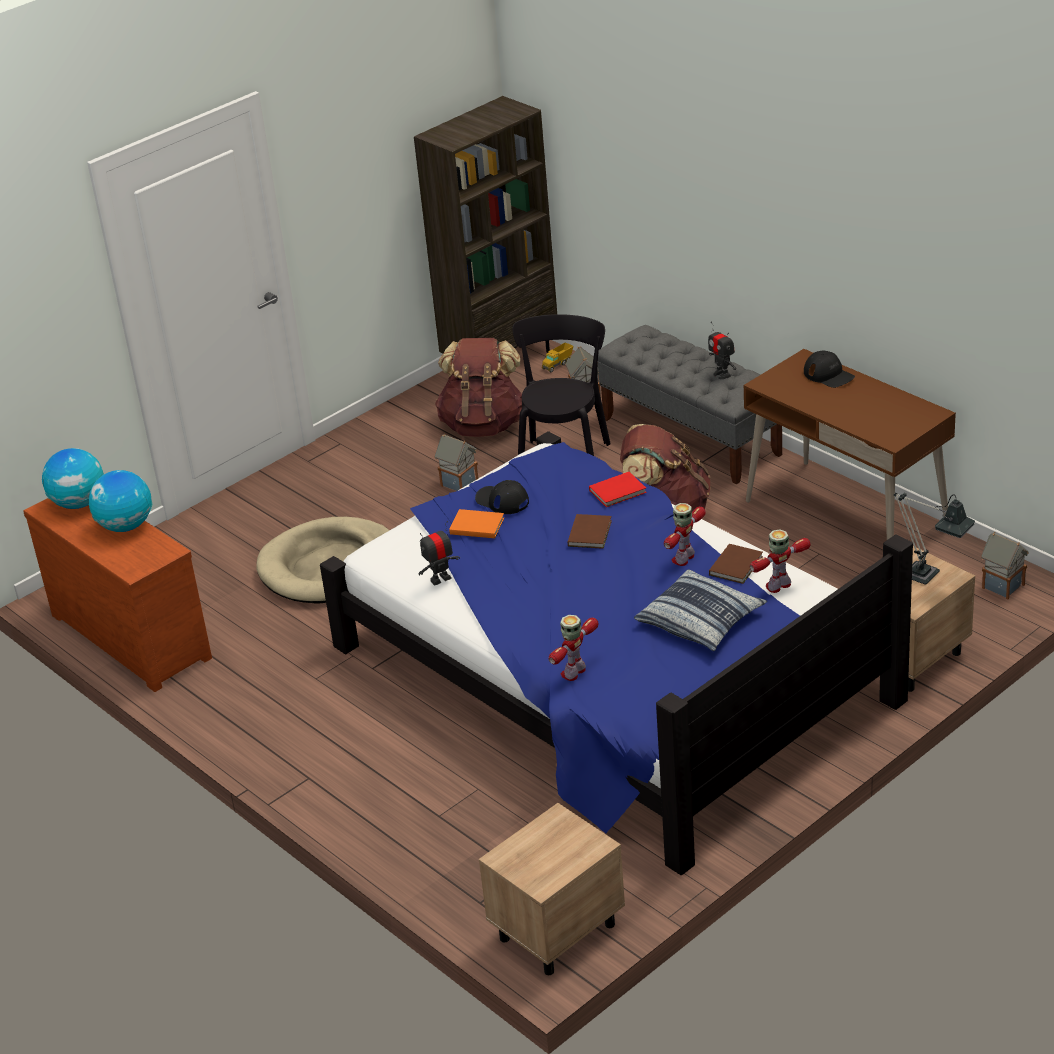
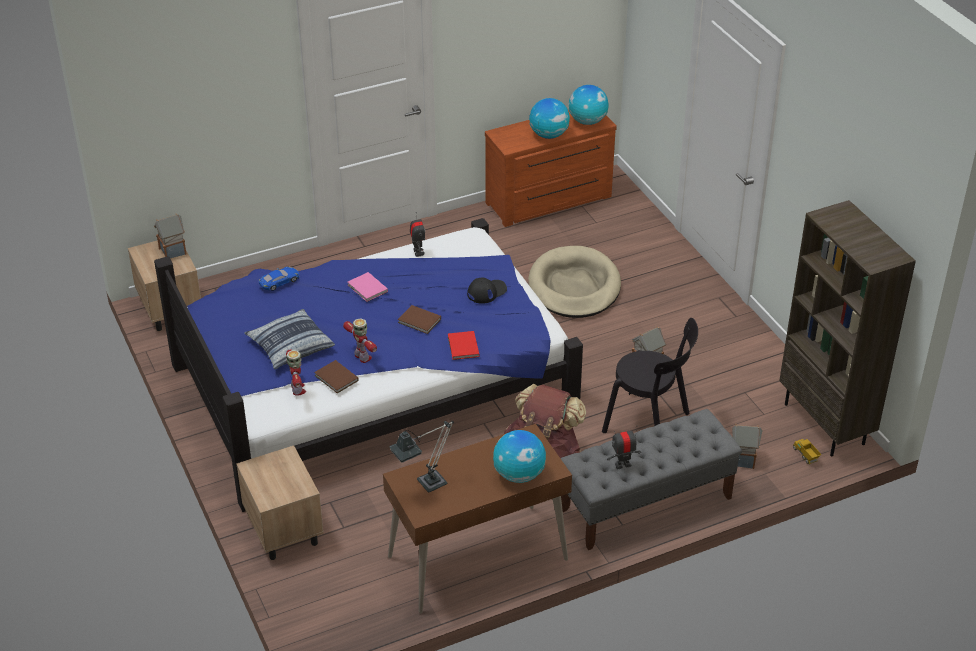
camera: 105 degrees right, 5 degrees up
brown backpack [435,338,522,437] -> none
orange book [449,509,504,538] -> none
toy robot [549,615,598,681] -> blue toy car [259,267,299,291]
black cap [804,350,855,388] -> globe [493,430,546,483]
table lamp [894,493,975,585] -> table lamp moved to [390,420,454,492]
toy house [981,532,1029,599] -> toy house moved to [154,214,186,258]
none -> pink book [348,272,388,302]

